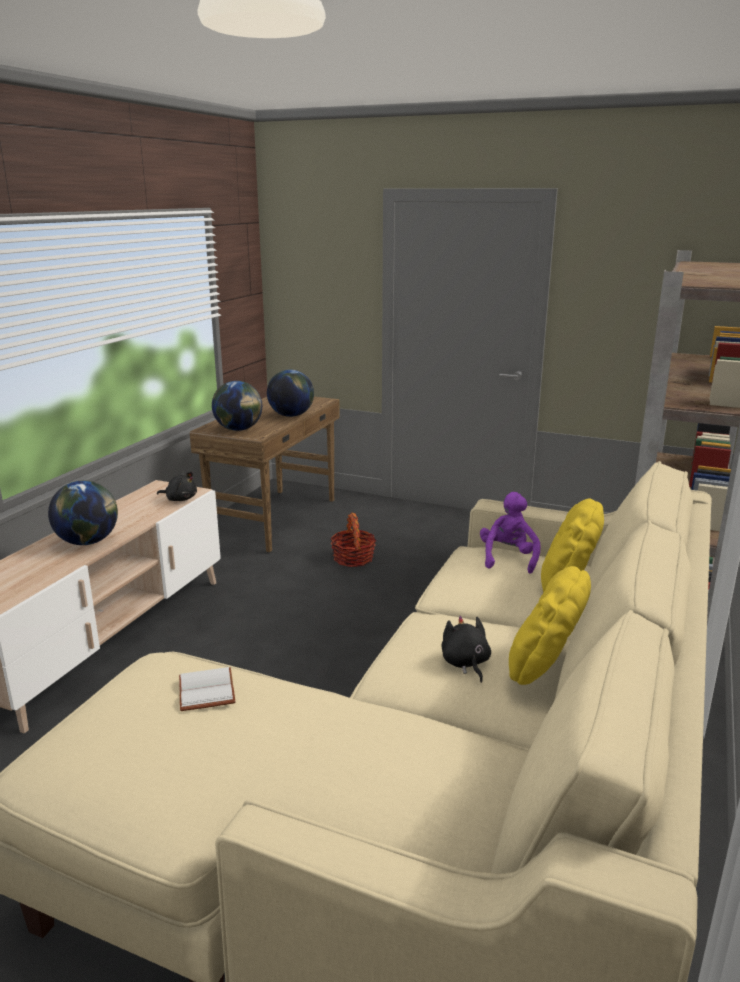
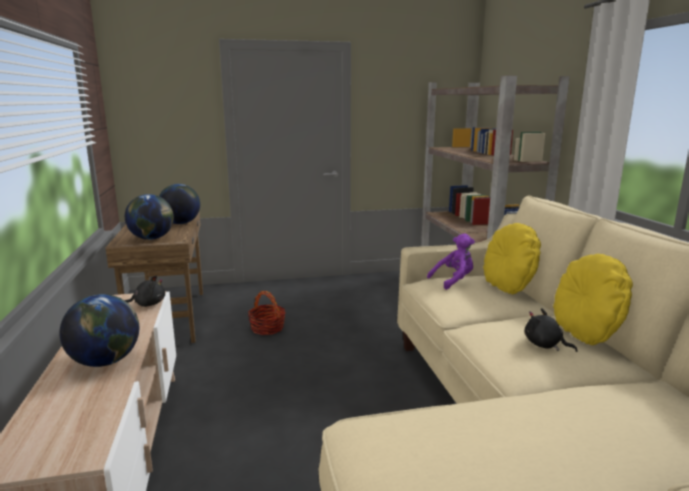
camera: 35 degrees left, 5 degrees down
white book [179,667,235,711] -> none
purple plush toy [480,492,541,574] -> purple plush toy turned 90 degrees clockwise [427,233,475,290]

